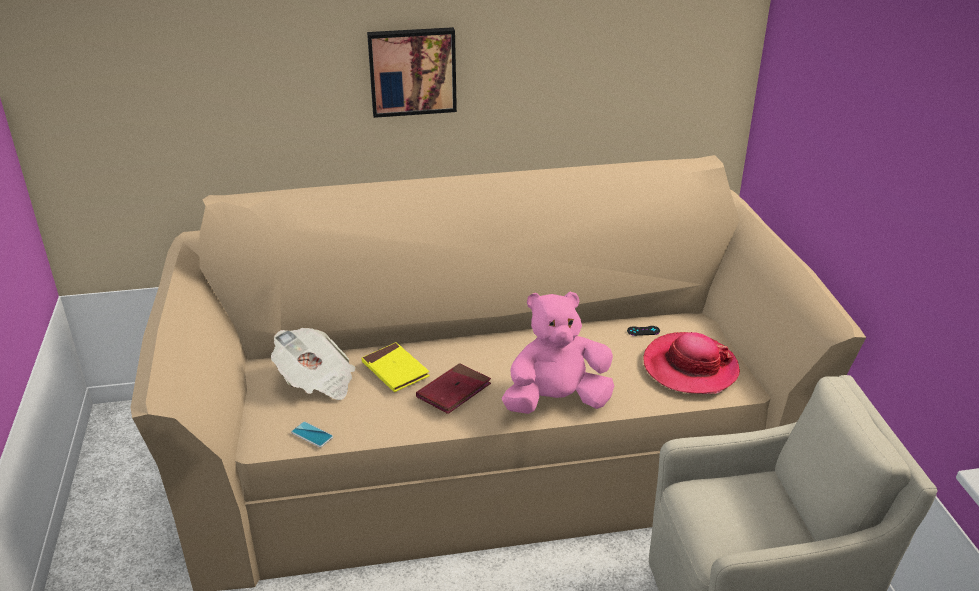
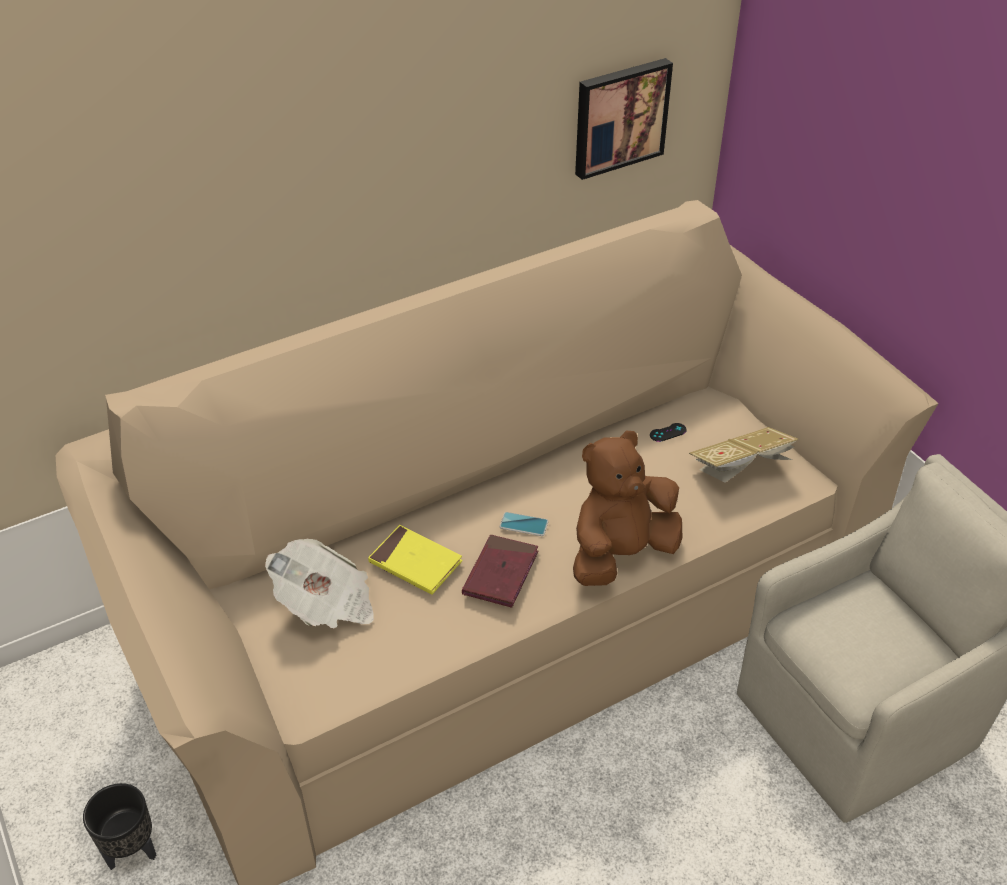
camera: 20 degrees left, 10 degrees up
phone [291,421,333,448] -> phone moved to [500,512,548,536]
picture [367,27,457,118] -> picture moved to [575,58,673,180]
pink plush toy [502,291,614,414] -> brown plush toy [573,431,682,586]
hat [643,332,740,394] -> book [689,427,799,483]
none -> black planter [83,783,156,870]

